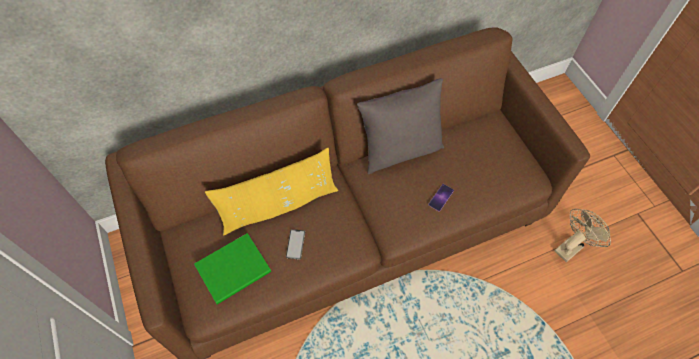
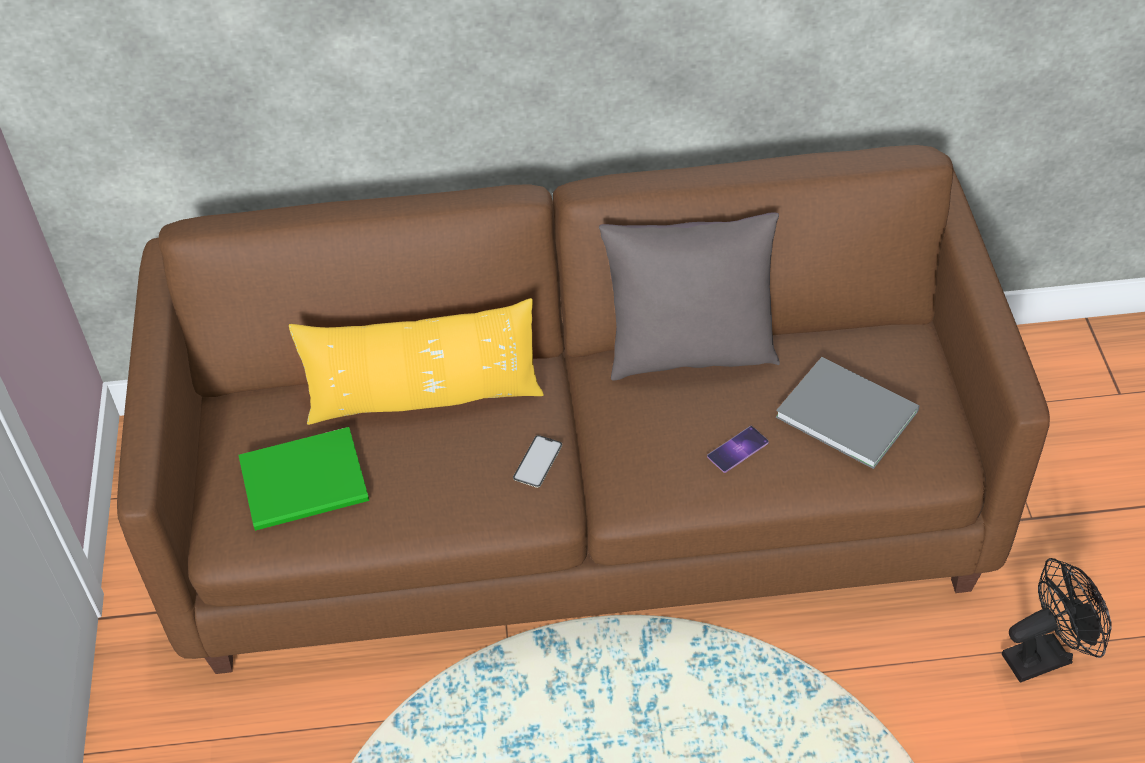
camera: 20 degrees right, 10 degrees down
phone [286,229,305,259] -> phone moved to [513,435,562,488]
beige fan [554,209,611,262] -> black fan [1002,558,1112,683]
none -> grey book [776,357,919,469]

